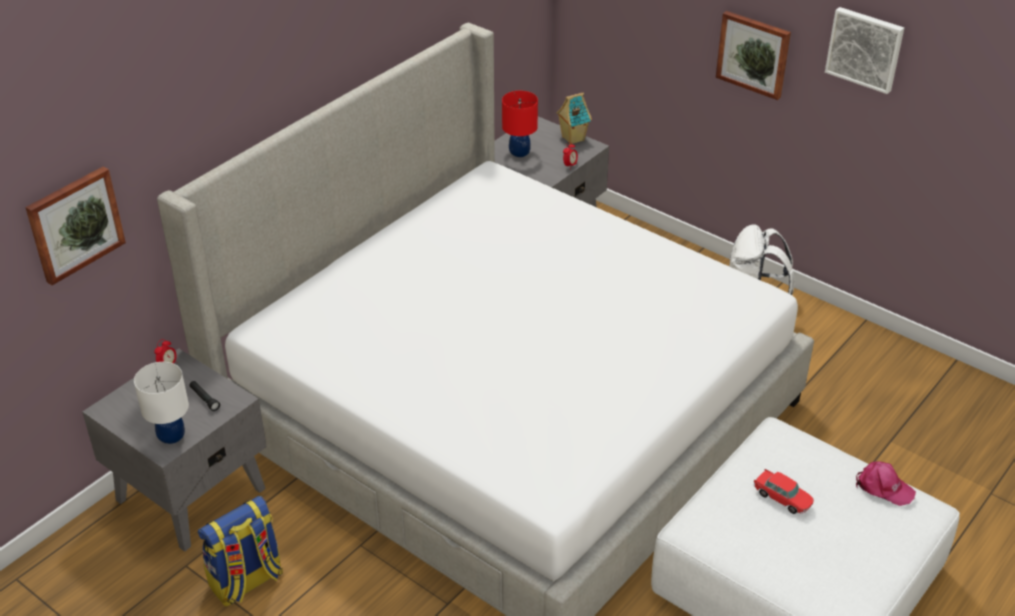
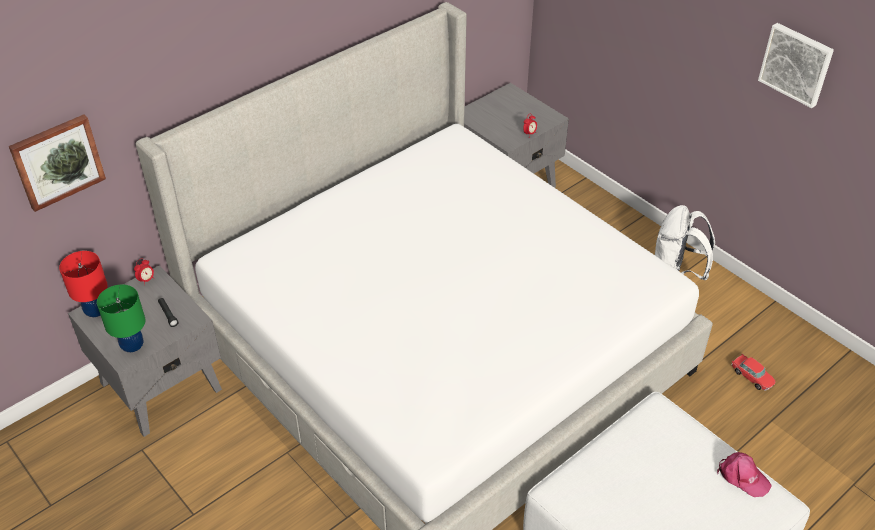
camera: 10 degrees right, 5 degrees up
white table lamp [134,362,189,444] -> green table lamp [97,285,145,353]
backpack [198,496,283,607] -> none
red table lamp [502,91,538,157] -> red table lamp moved to [59,251,108,317]
toy house [556,92,592,145] -> none
picture [716,11,791,100] -> none
toy car [754,469,814,514] -> toy car moved to [731,354,775,391]

